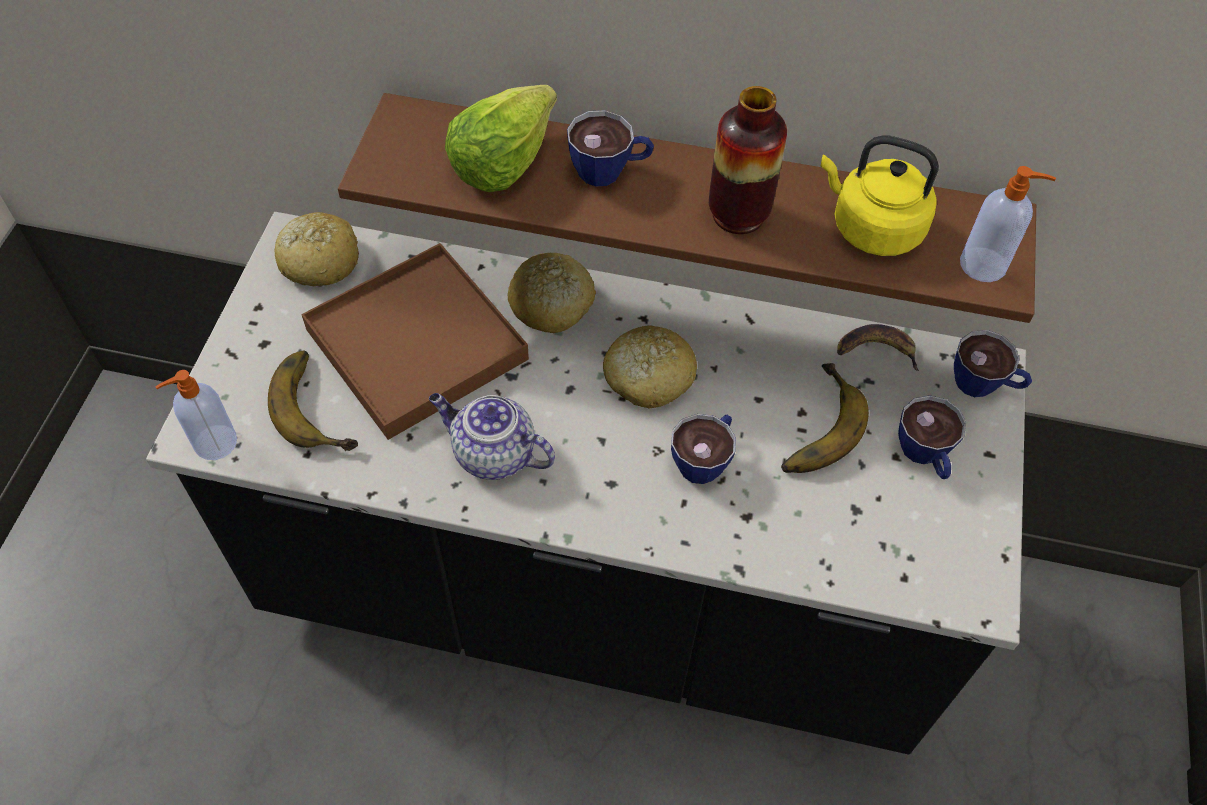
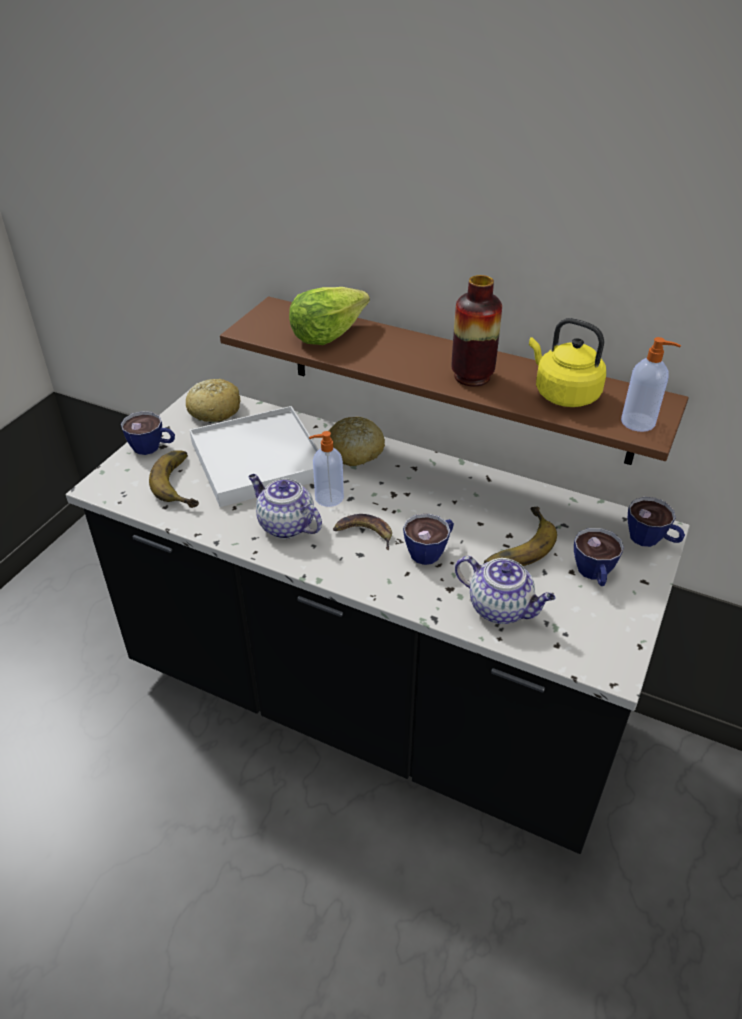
camera: 15 degrees right, 15 degrees down
soap dispenser [155,370,237,460] -> soap dispenser moved to [309,431,344,507]
brown tray [301,243,529,440] -> white tray [190,406,319,507]
cup [567,110,654,186] -> cup moved to [121,411,175,455]
bread [603,325,697,409] -> none
banana [837,324,919,371] -> banana moved to [333,514,392,550]
none -> teapot [455,556,555,624]

